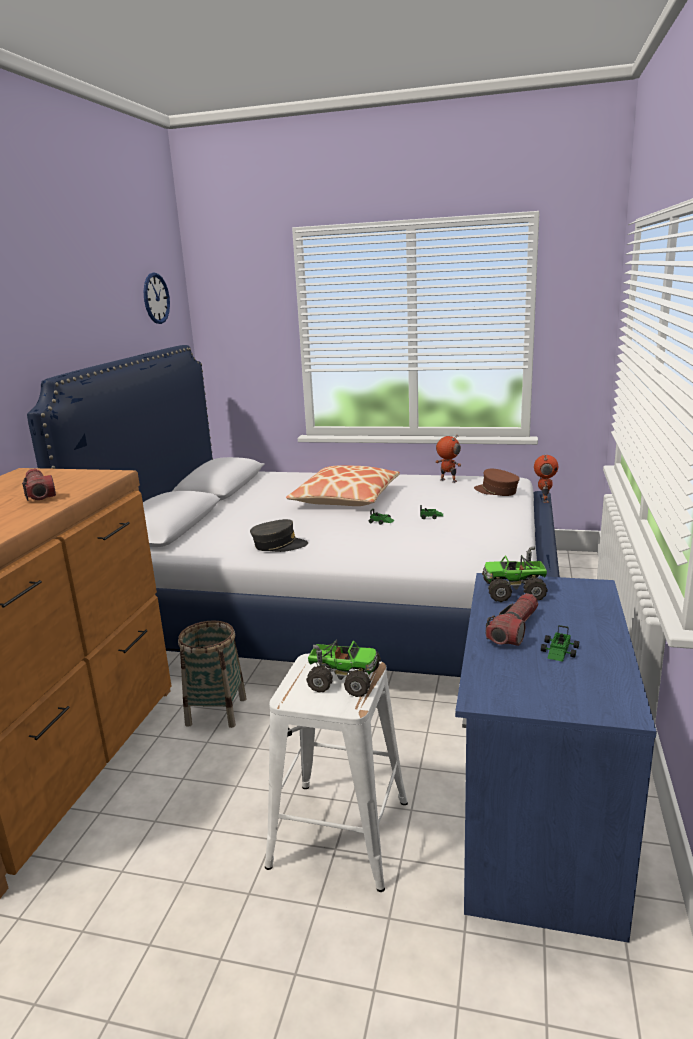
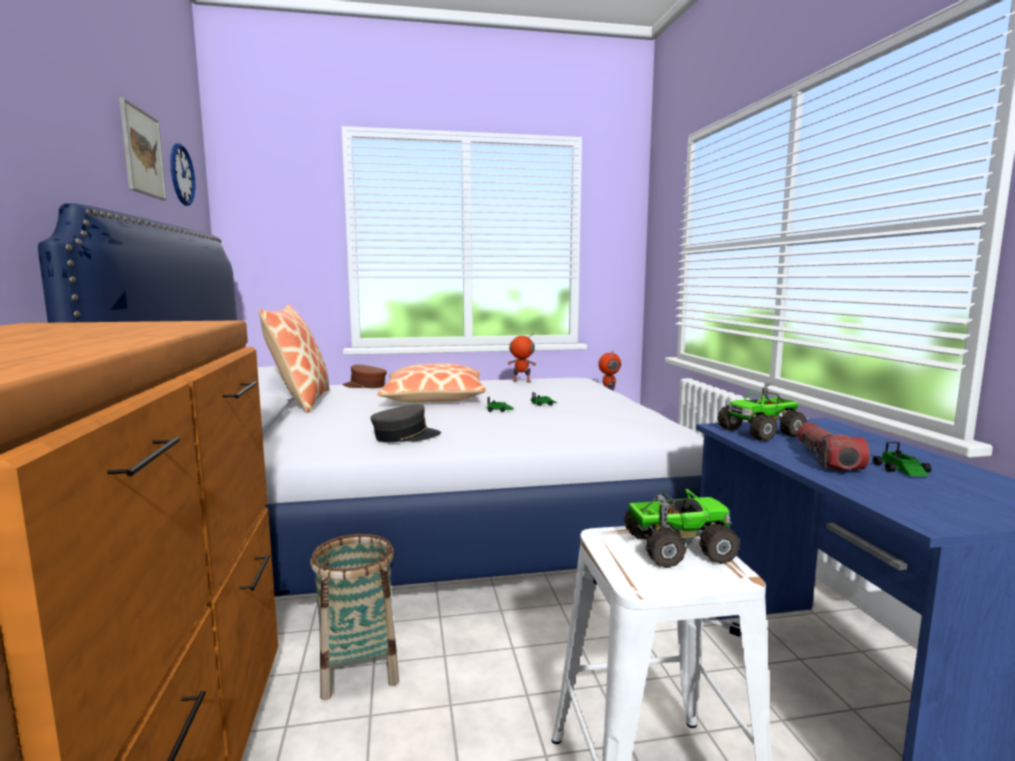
camera: 25 degrees left, 10 degrees down
flashlight [22,469,56,501] -> none
brown cap [474,469,520,496] -> brown cap moved to [343,365,387,388]
none -> picture [119,97,167,201]
none -> pillow [258,304,329,413]

